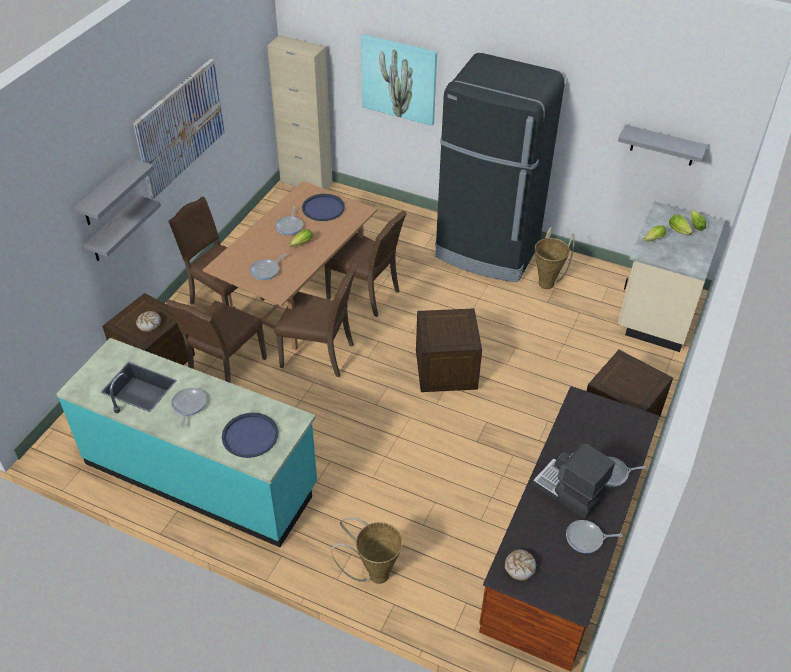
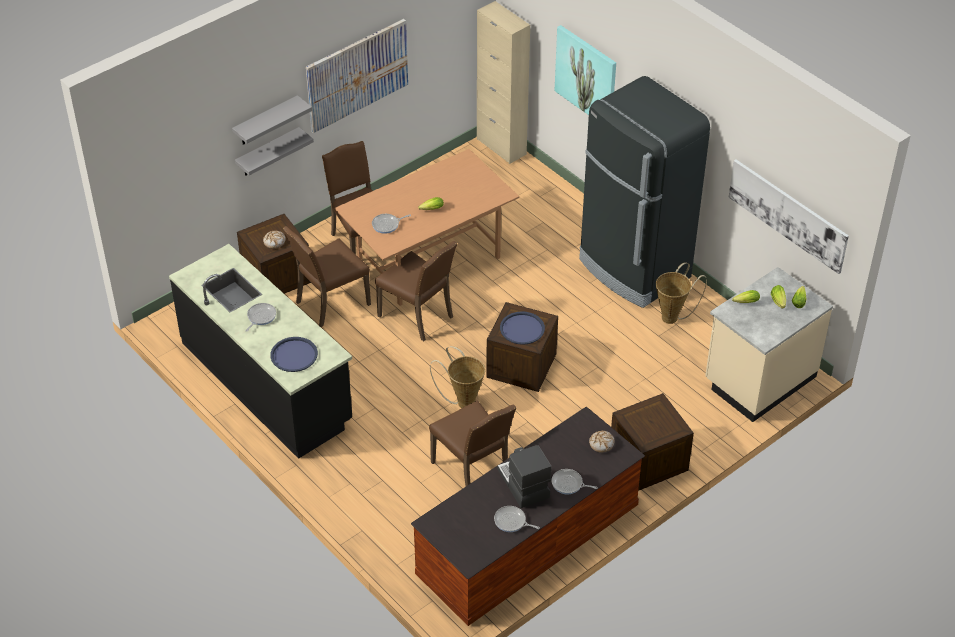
camera: 25 degrees right, 0 degrees up
turquoise counter [56,338,317,547] -> black counter [169,244,352,459]
frying pan [275,207,303,235] -> none
blue tray [302,194,345,221] -> blue tray moved to [500,311,545,345]
brown chair [324,211,407,317] -> brown chair moved to [429,401,516,486]
basket [331,517,403,584] -> basket moved to [430,346,485,408]
bread [505,550,536,580] -> bread moved to [589,430,614,453]
grey shelf [618,125,708,166] -> picture [728,159,849,274]

